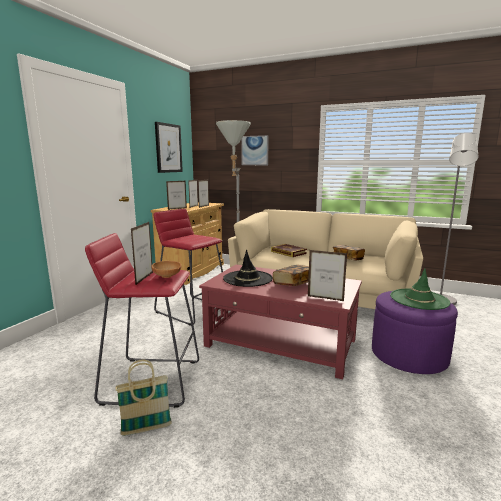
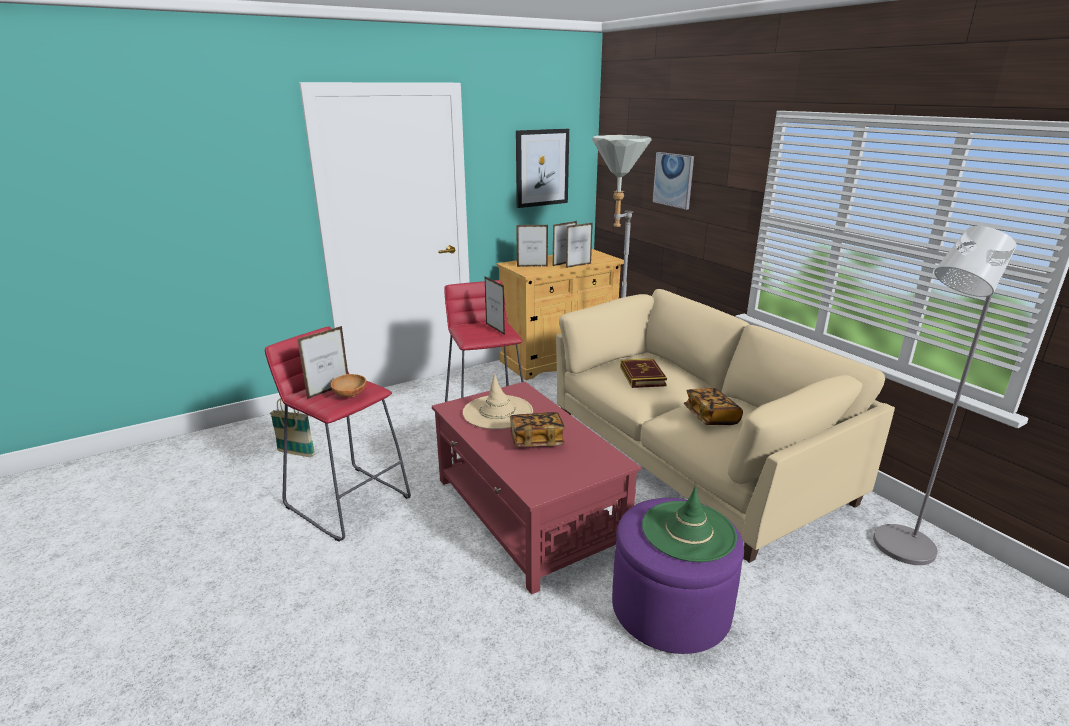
camera: 35 degrees right, 10 degrees up
basket [116,359,172,436] -> basket moved to [270,398,315,457]
black hat [223,250,273,287] -> beige hat [463,374,533,429]
picture frame [308,250,347,301] -> picture frame moved to [485,277,505,335]

